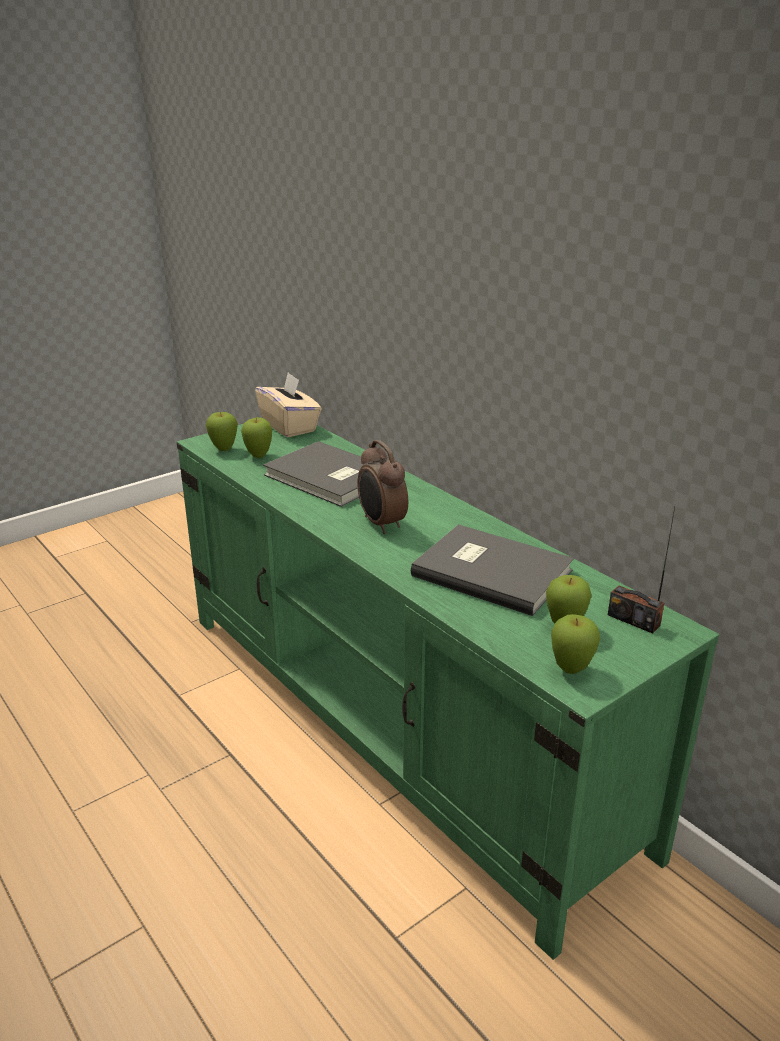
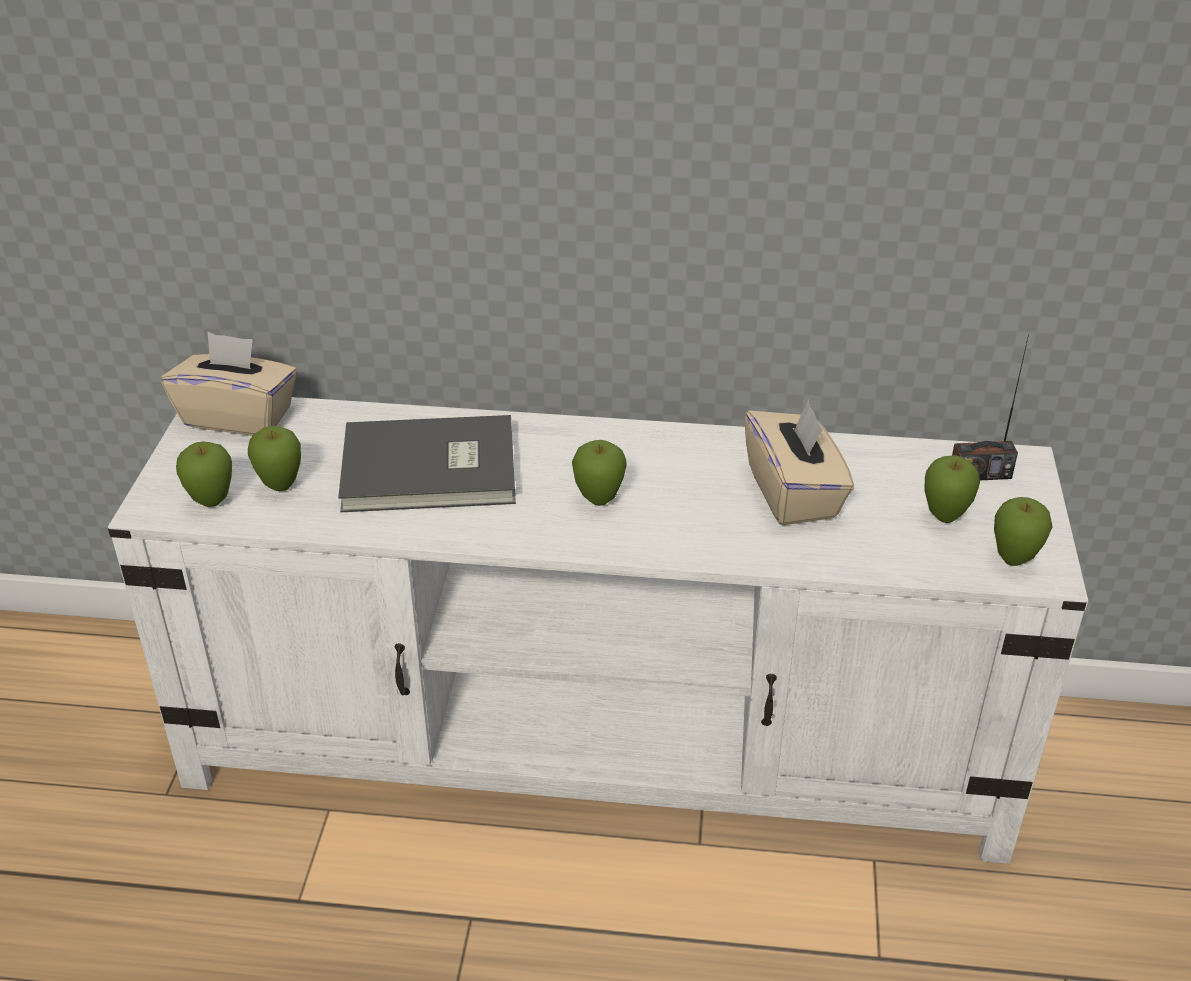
camera: 45 degrees left, 10 degrees up
green tv stand [177,424,719,960] -> white tv stand [108,397,1088,864]
alarm clock [357,440,408,534] -> apple [572,440,627,506]
grey book [411,524,574,616] -> beige tissue box [744,399,854,526]

